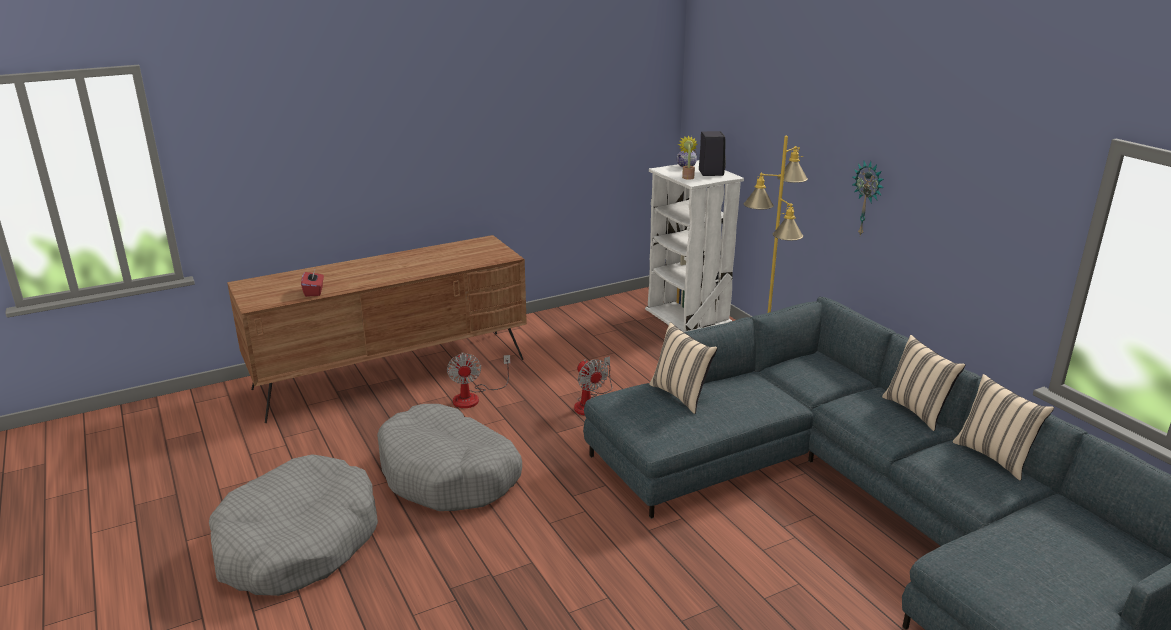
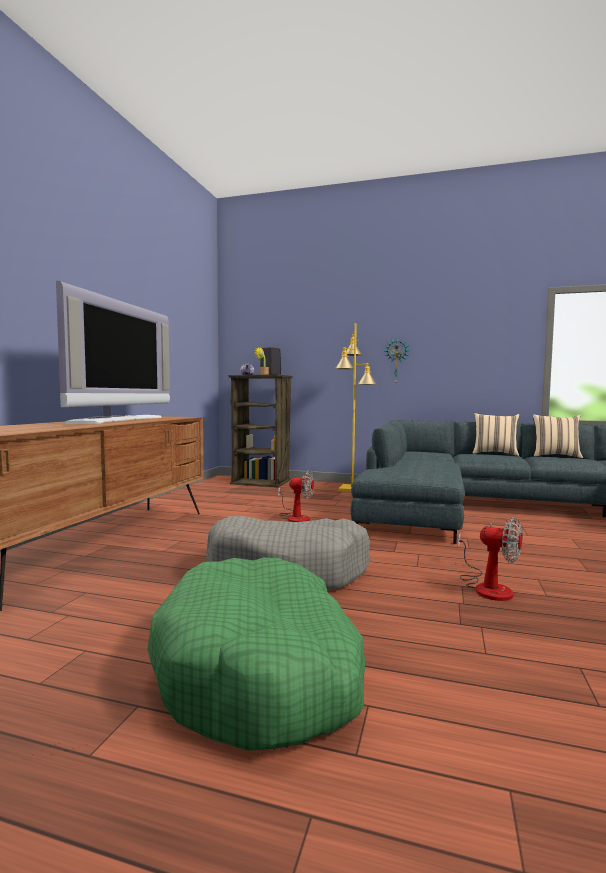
camera: 45 degrees left, 20 degrees down
grey dog bed [209,454,378,596] -> green dog bed [147,557,366,751]
red tissue box [301,268,324,297] -> none
fan [447,352,511,408] -> fan moved to [458,517,523,601]
white bookcase [645,160,744,332] -> brown bookcase [229,374,293,487]
beige pillow [649,322,718,414] -> none
none -> television [56,281,170,424]

